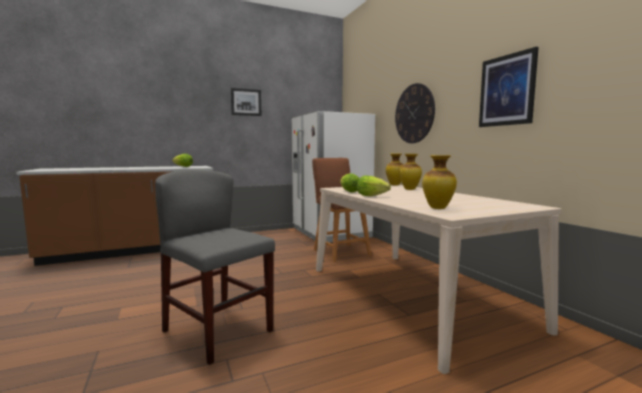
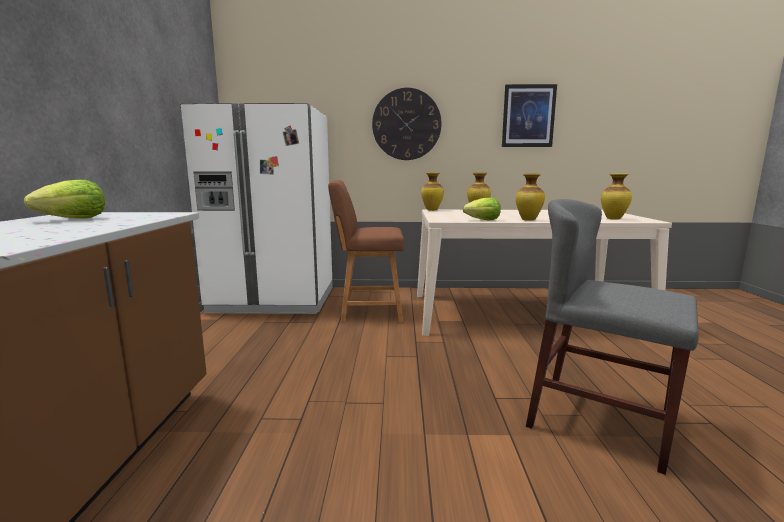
camera: 65 degrees left, 5 degrees up
grey chair [155,170,275,365] -> grey chair turned 60 degrees clockwise [526,199,699,475]
picture [231,88,262,116] -> none
lettuce [357,176,391,196] -> vase [516,174,545,221]

